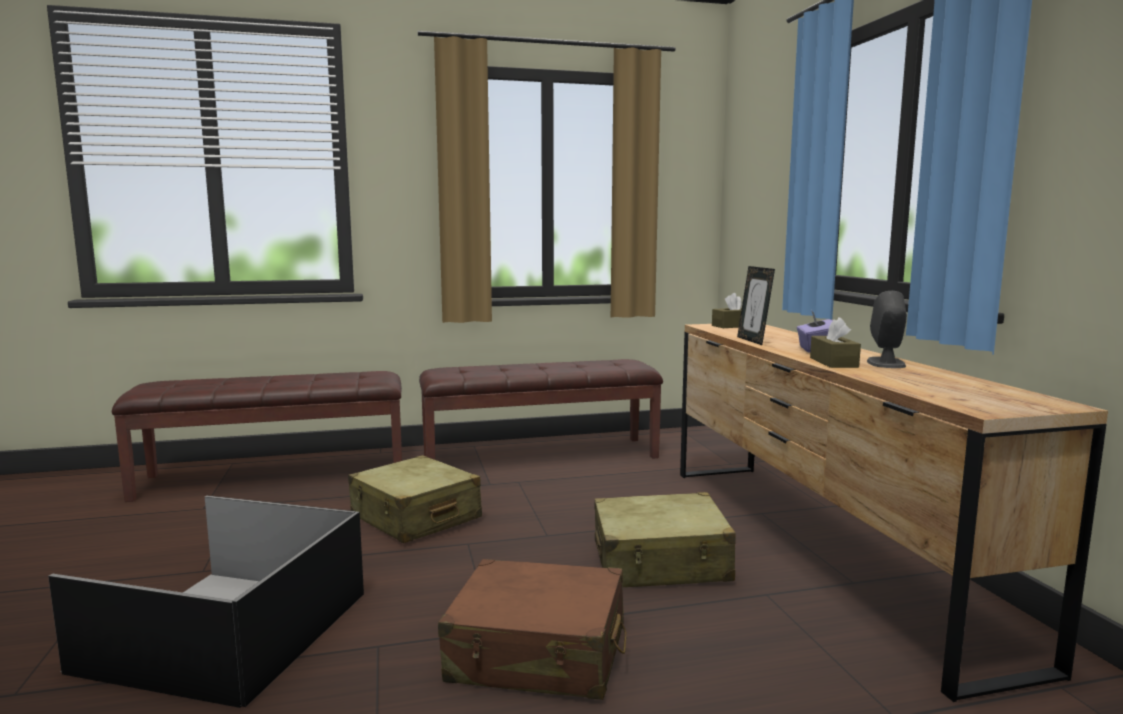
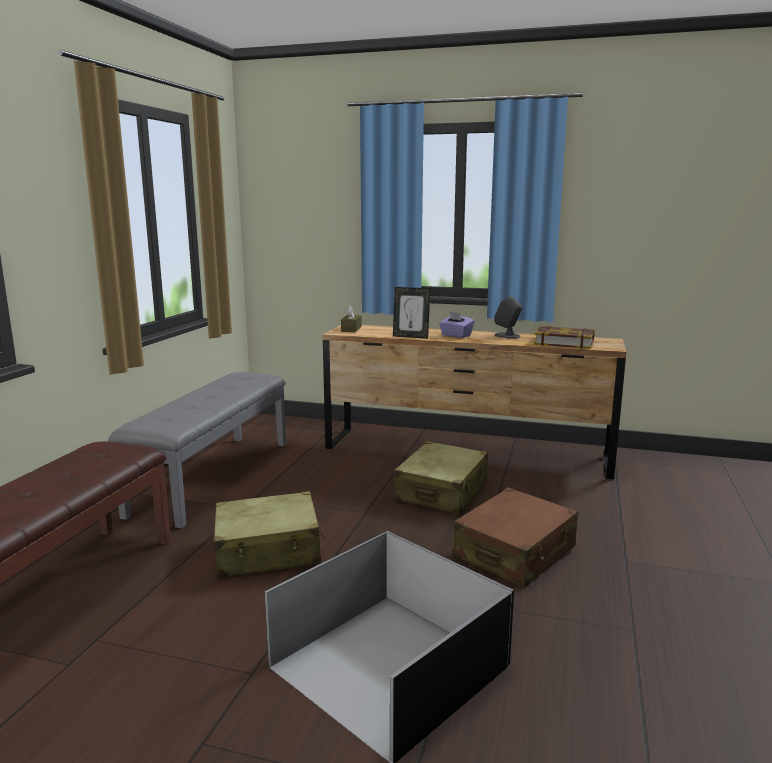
camera: 60 degrees left, 5 degrees up
brown bench [419,359,663,460] -> grey bench [108,372,286,528]
brown tissue box [810,317,861,368] -> none
none -> book [534,326,595,349]

